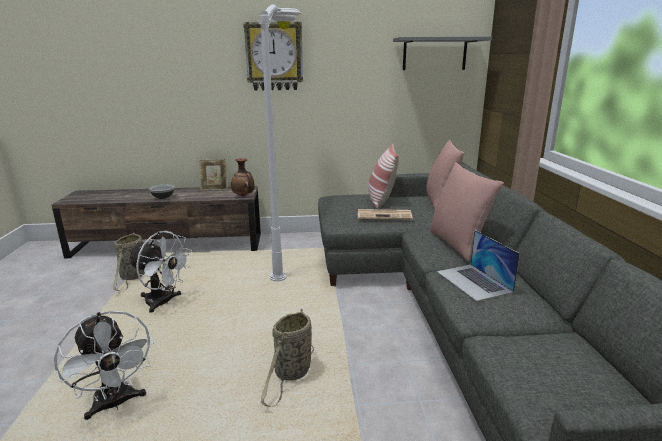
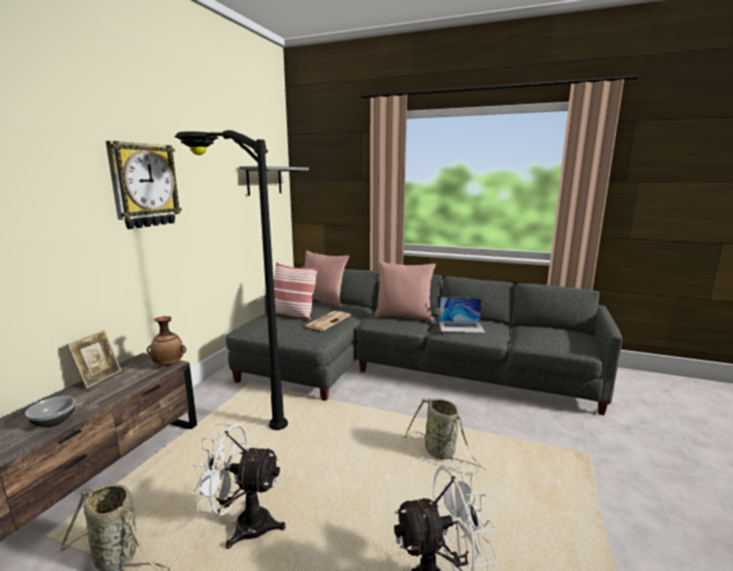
camera: 65 degrees left, 5 degrees down
white fan [128,231,192,313] -> white fan turned 135 degrees counterclockwise [190,423,286,549]
white floor lamp [258,4,301,281] -> black floor lamp [175,130,288,430]

